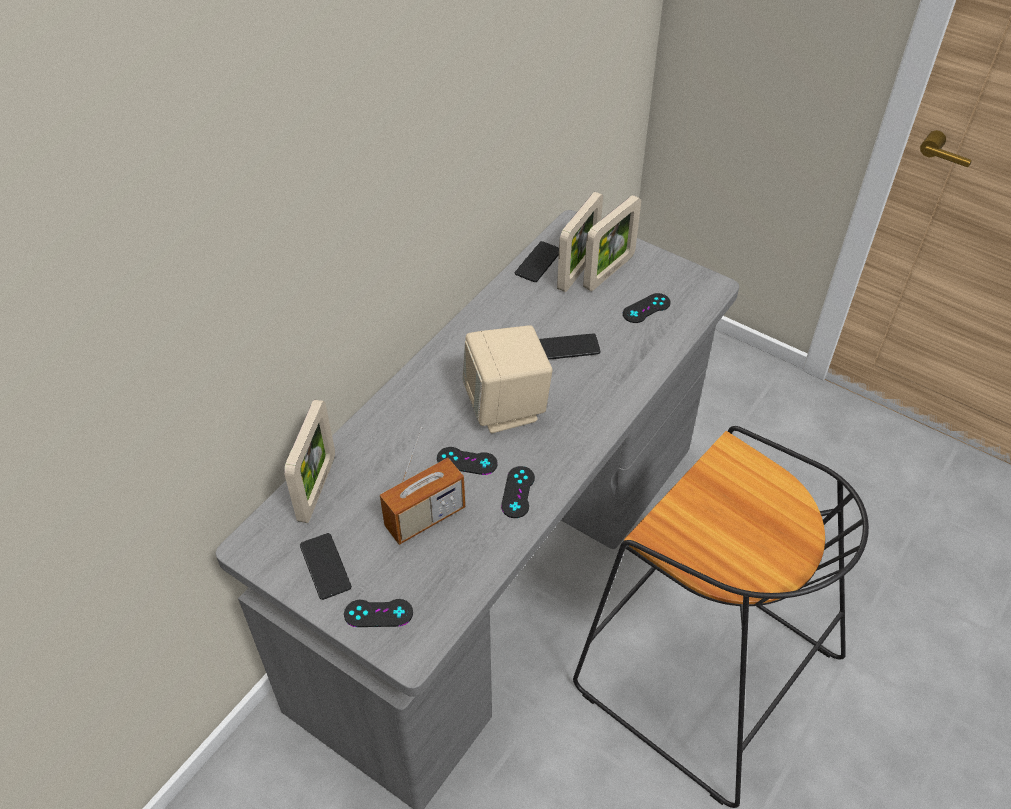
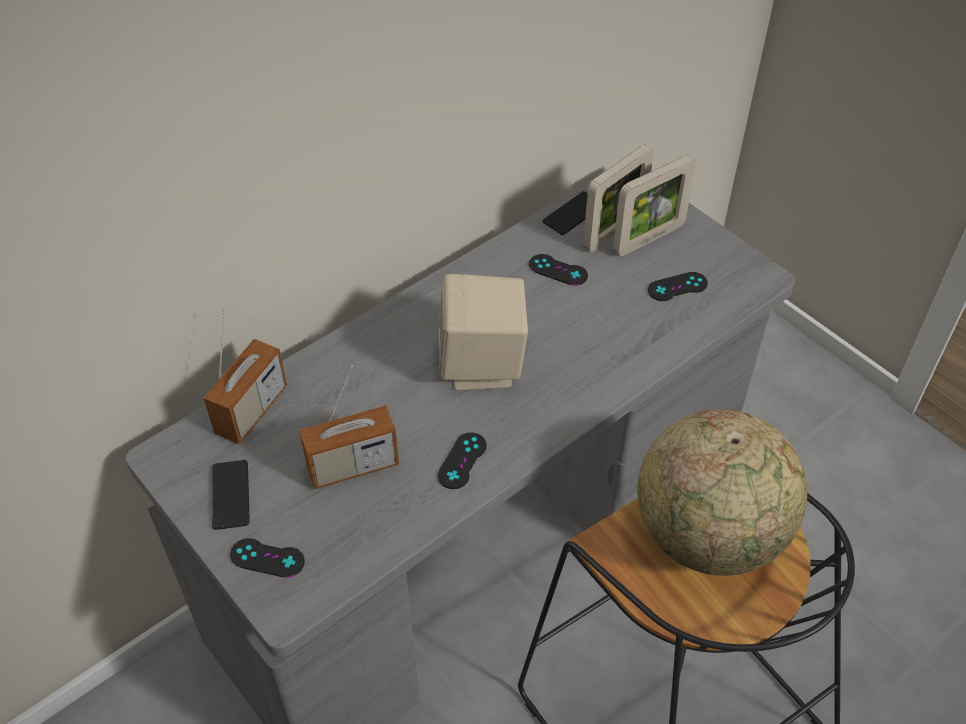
camera: 15 degrees right, 0 degrees up
picture frame [284,400,335,523] -> radio [204,310,287,444]
black game controller [437,447,498,475] -> black game controller moved to [529,254,588,286]
phone [539,333,601,360] -> none
none -> globe [637,409,807,576]

